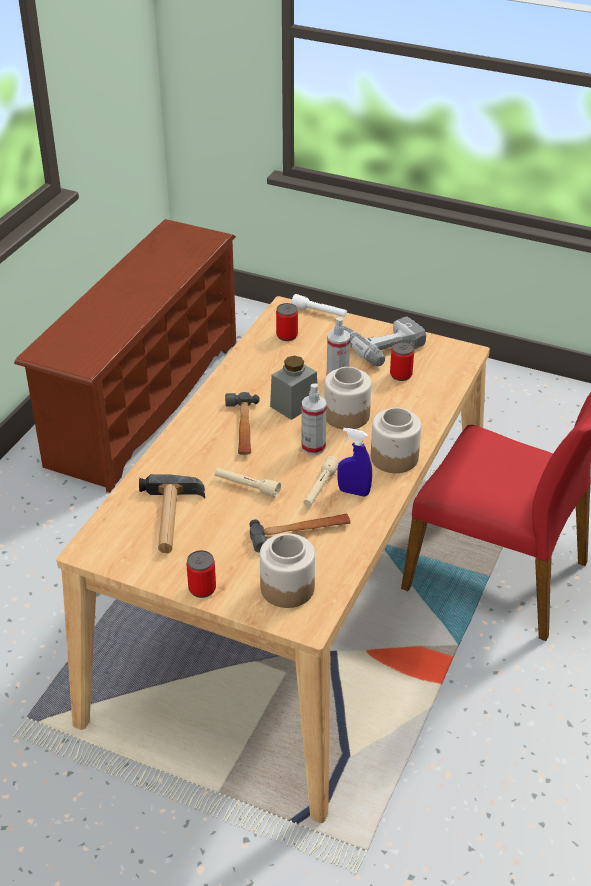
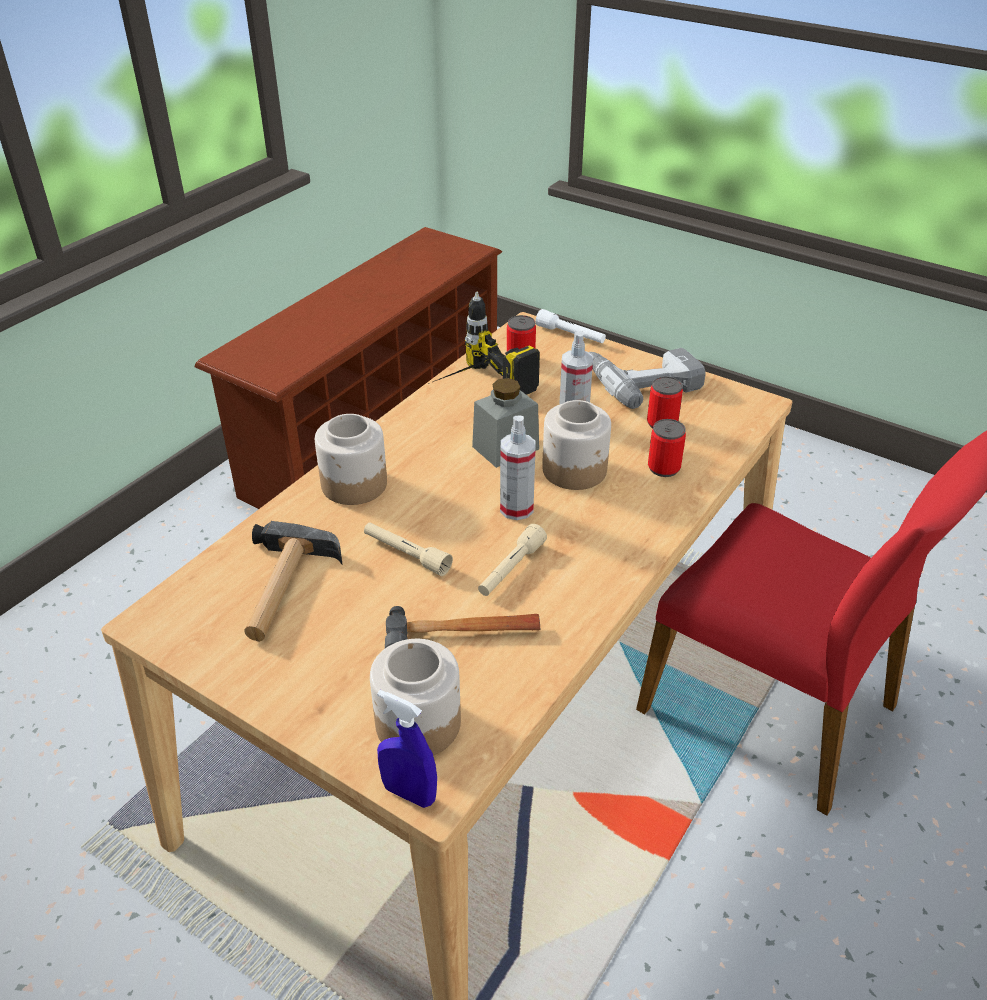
camera: 10 degrees right, 0 degrees up
can [187,550,216,598] -> can moved to [648,419,686,477]
hammer [225,392,260,455] -> none
blue spray bottle [337,428,372,497] -> blue spray bottle moved to [377,690,437,808]
jar [371,408,421,473] -> jar moved to [315,414,387,505]
none -> power drill [428,292,540,395]

